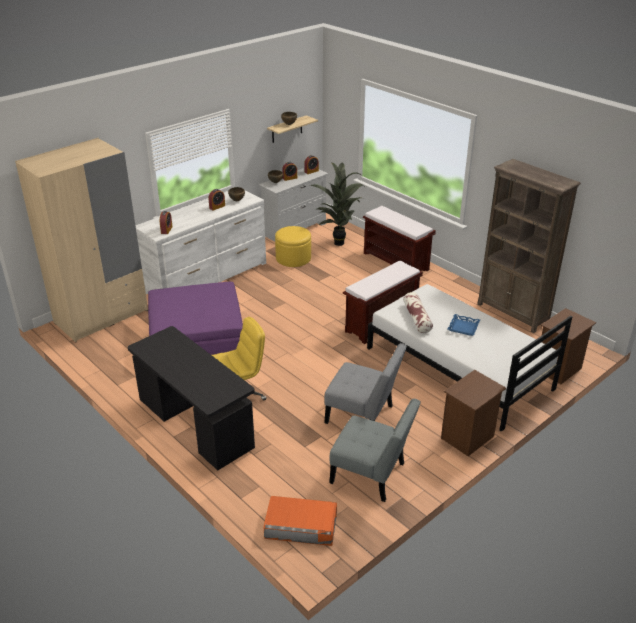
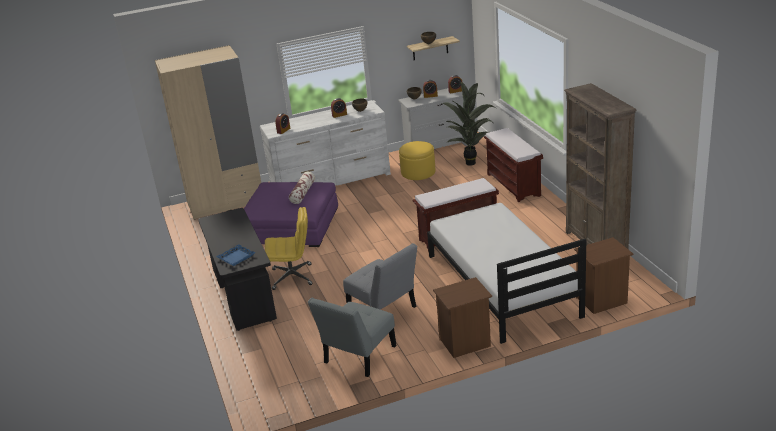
camera: 25 degrees right, 5 degrees down
orange storage box [264,496,337,546] -> none
grey chair [329,399,421,502] -> grey chair turned 75 degrees clockwise [308,298,397,377]
pillow [403,292,433,333] -> pillow moved to [289,172,315,204]
blue tray [448,314,480,336] -> blue tray moved to [216,244,255,266]

